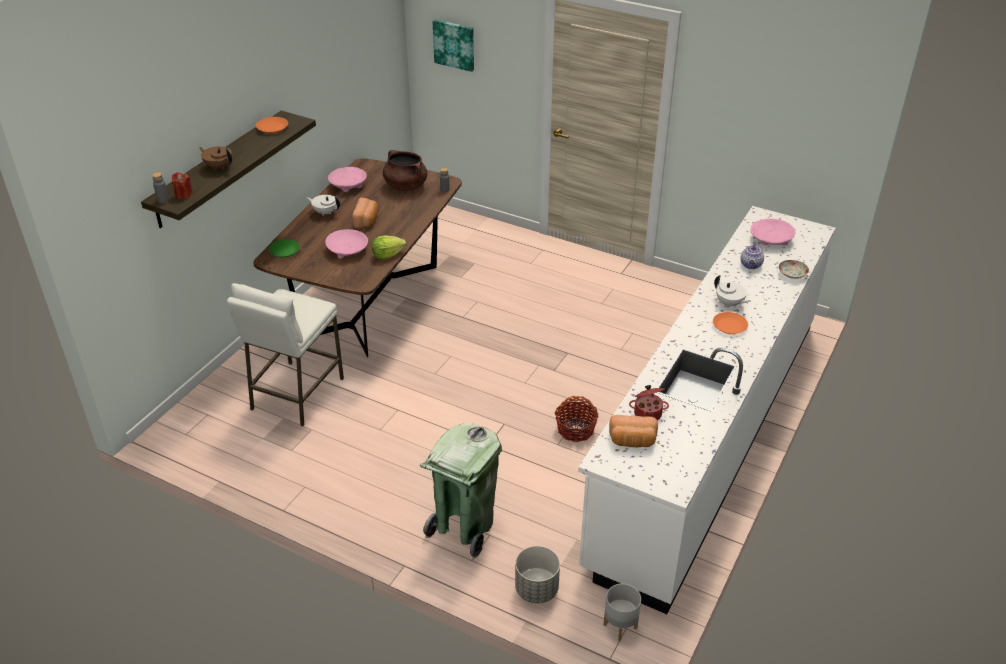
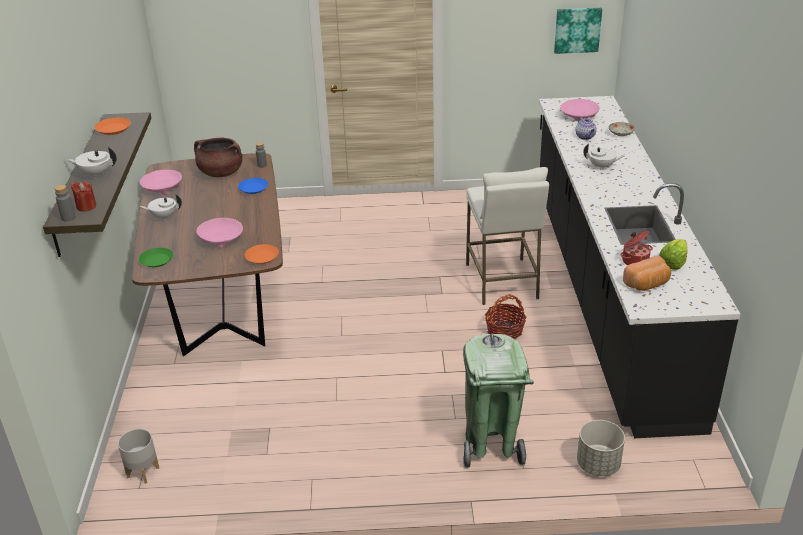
camera: 30 degrees left, 5 degrees down
brown teapot [199,146,232,171] -> white teapot [67,147,117,178]
white stool [227,283,344,426] -> white stool moved to [466,167,549,305]
bread [352,198,379,228] -> none
lettuce [372,235,406,260] -> lettuce moved to [659,239,687,270]
picture [433,20,474,72] -> picture moved to [554,8,602,54]
white counter [578,206,836,614] -> black counter [539,96,740,438]
grey planter [603,583,641,641] -> grey planter moved to [118,429,159,484]
orange plate [713,312,748,334] -> orange plate moved to [245,244,279,264]
none -> blue plate [238,178,268,194]

